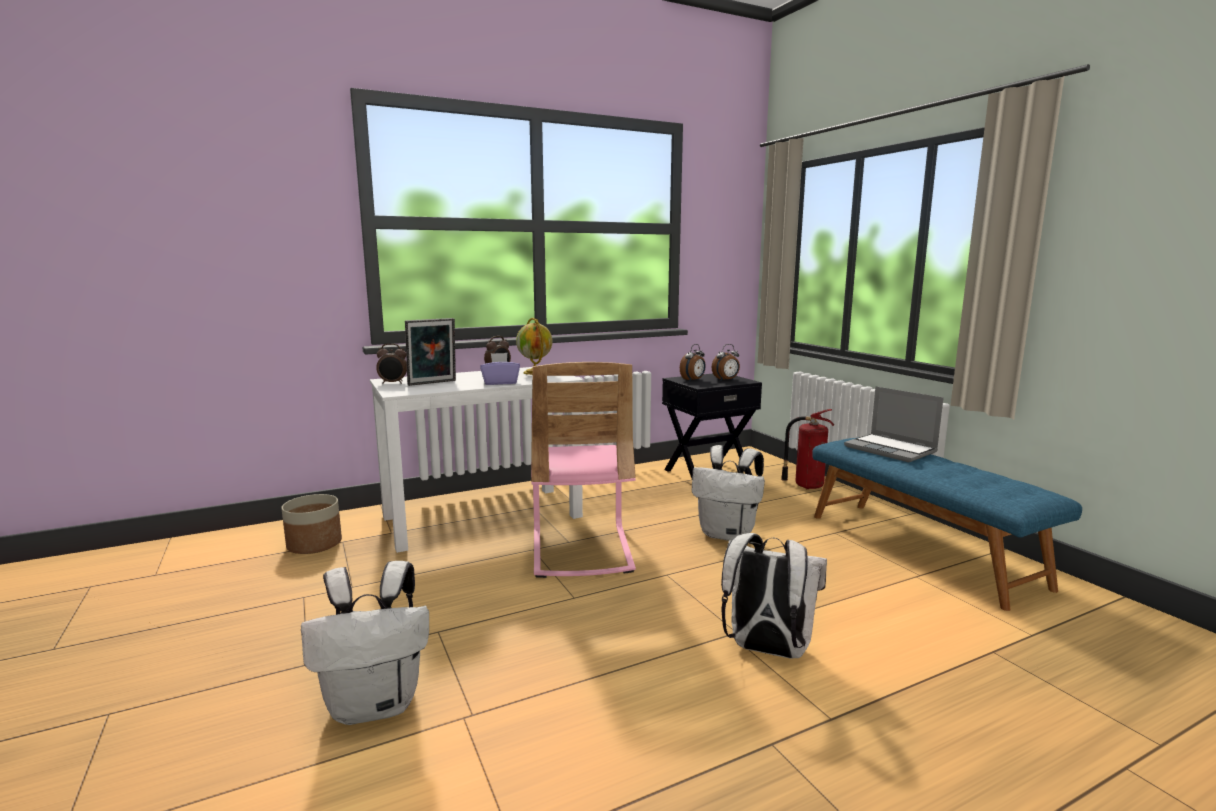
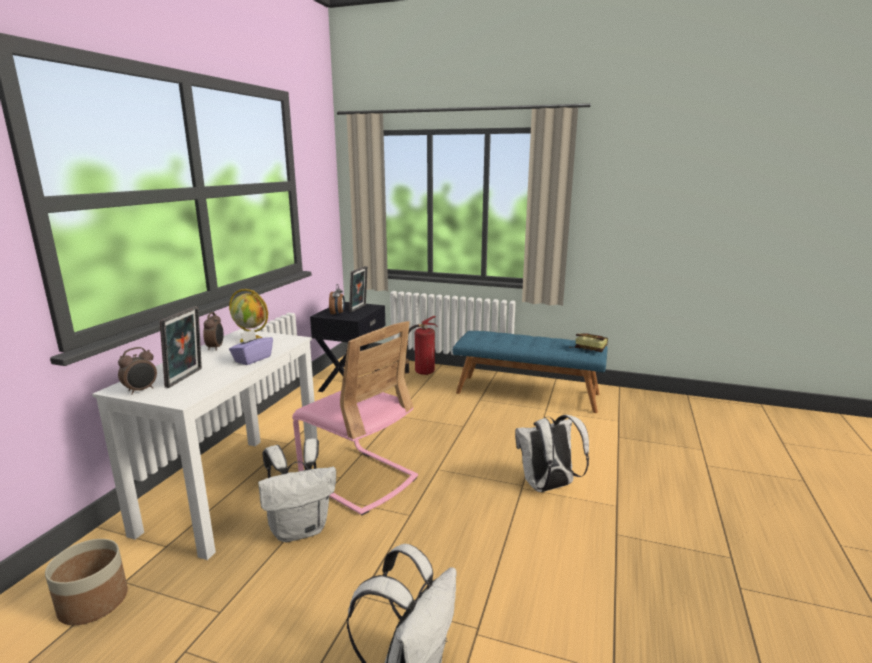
camera: 45 degrees left, 5 degrees up
white backpack [692,445,765,541] -> white backpack moved to [258,439,336,542]
alarm clock [712,344,740,380] -> picture frame [349,266,368,312]
laptop [844,386,944,462] -> none
none -> book [572,333,608,352]

